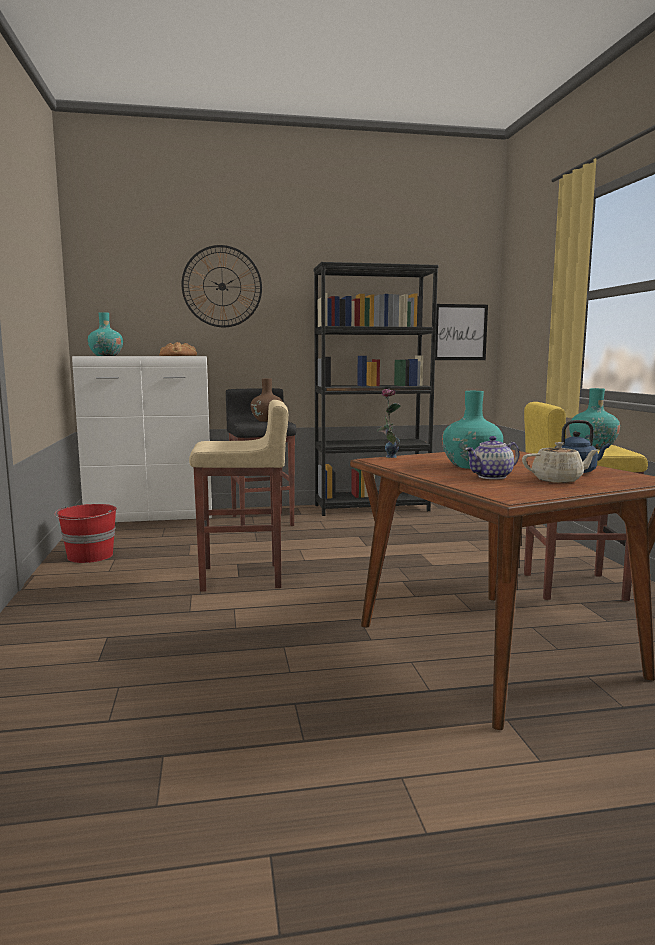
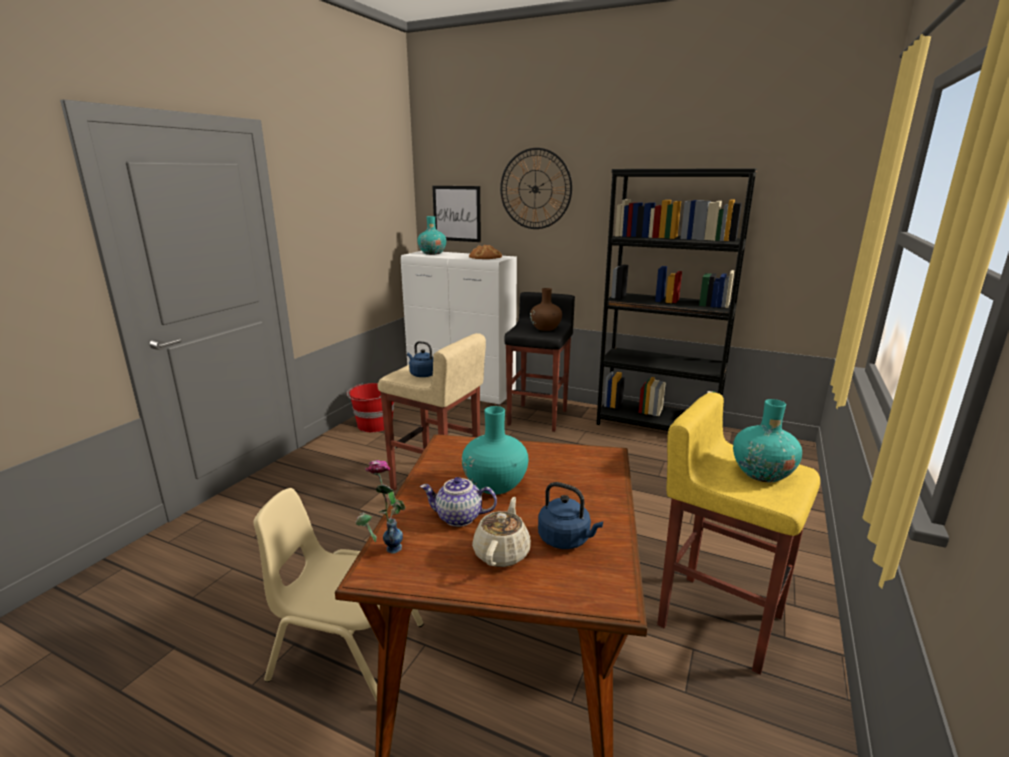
camera: 35 degrees right, 10 degrees up
vase [377,389,401,458] -> vase moved to [355,460,405,554]
picture [435,304,488,360] -> picture moved to [432,186,481,242]
beige teapot [522,442,599,483] -> beige teapot turned 105 degrees counterclockwise [472,497,531,567]
none -> beige chair [253,488,424,702]
none -> blue kettle [407,341,433,377]

